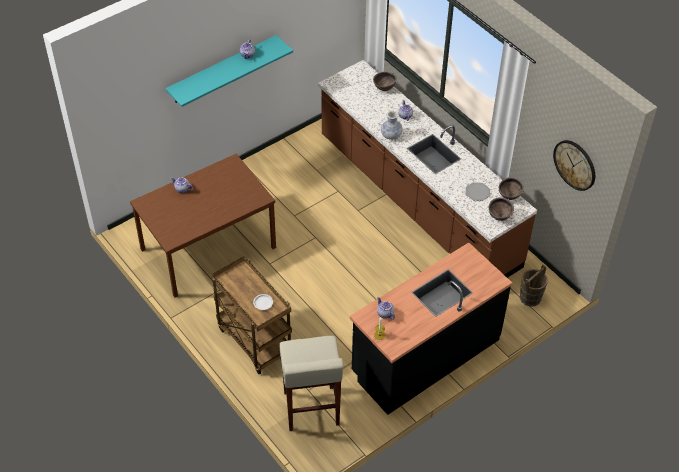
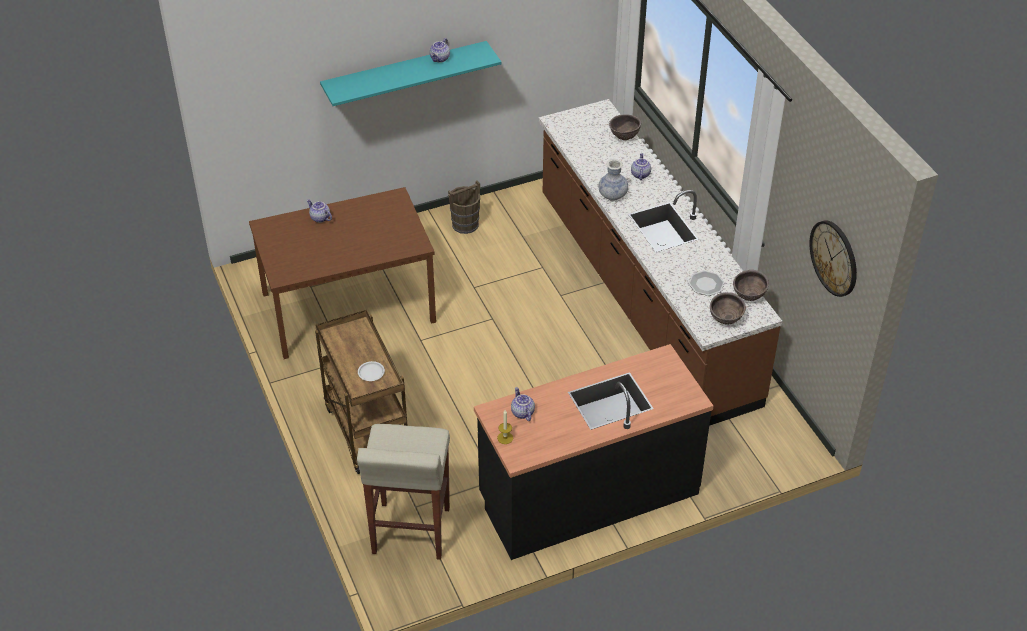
camera: 15 degrees right, 5 degrees down
brown bucket [520,265,548,307] -> brown bucket moved to [448,180,480,234]

